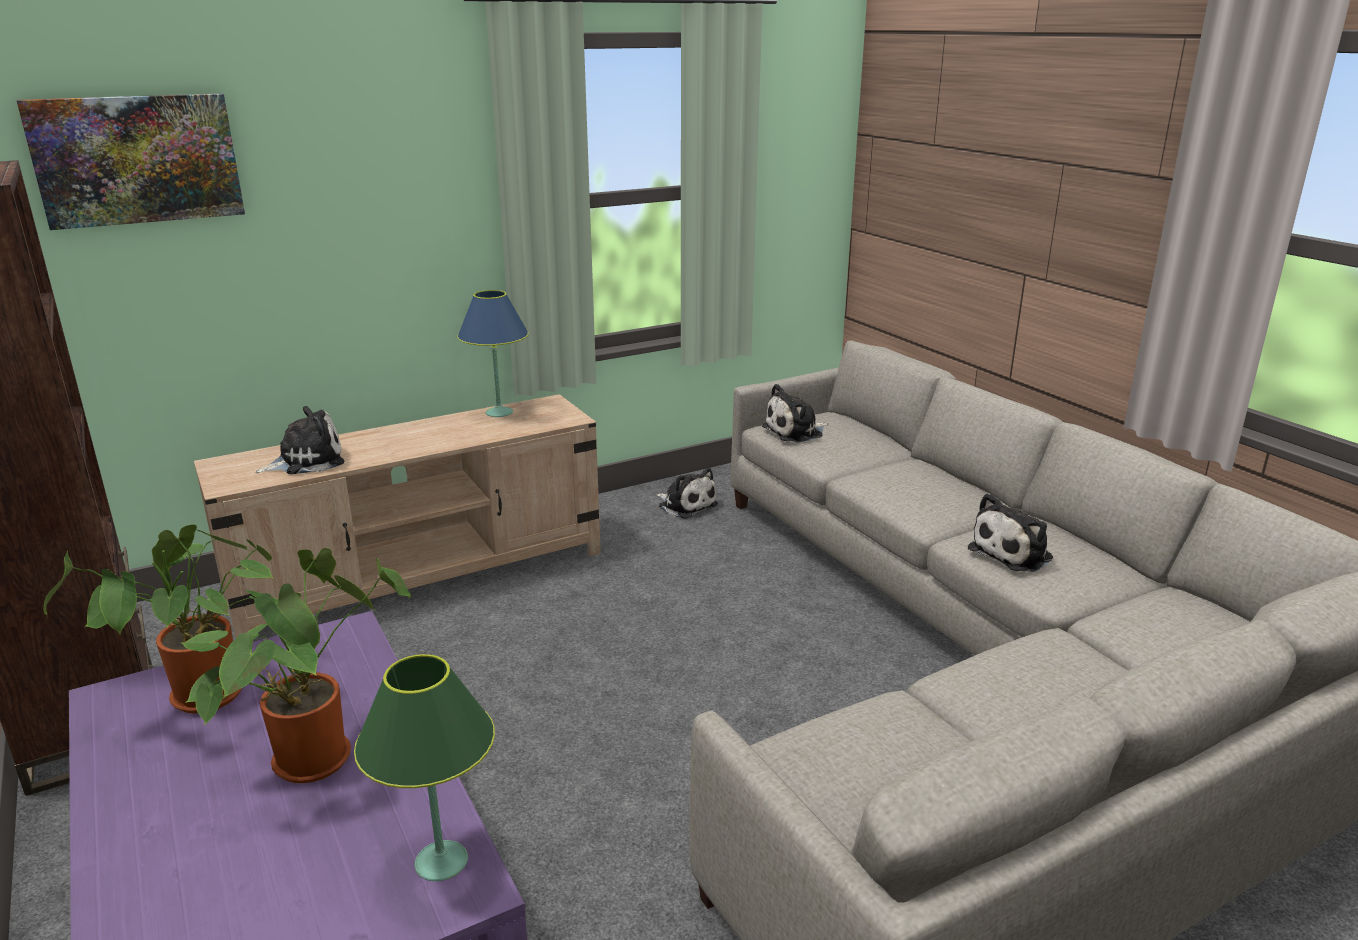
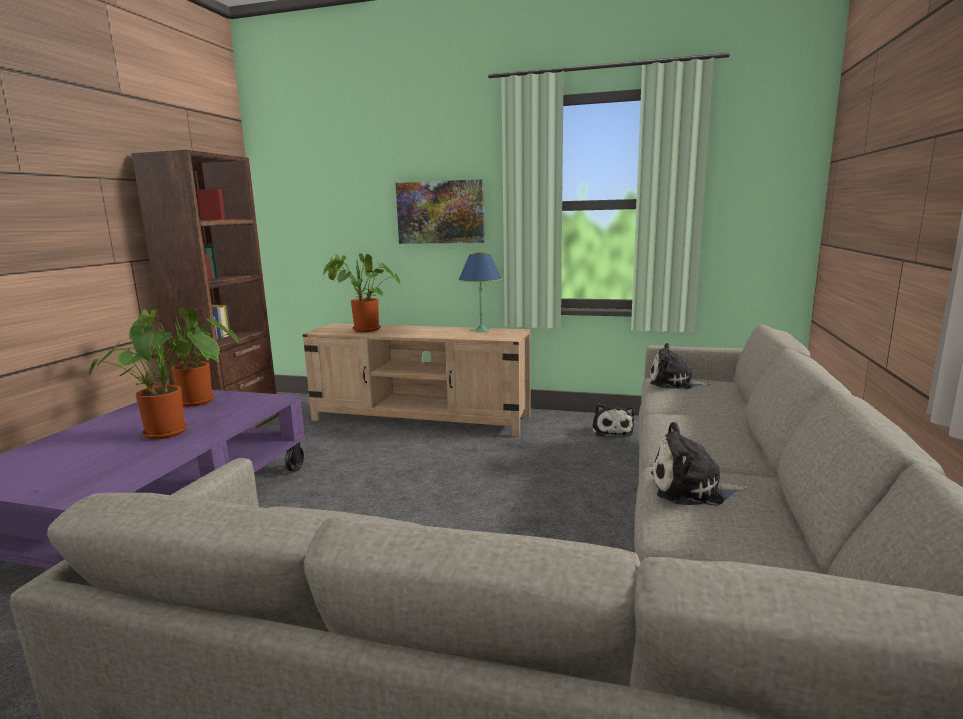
camera: 45 degrees right, 10 degrees down
picture [16,93,245,230] -> picture moved to [395,179,485,244]
plush toy [255,406,344,474] -> potted plant [323,253,401,332]
green table lamp [354,654,495,881] -> none

